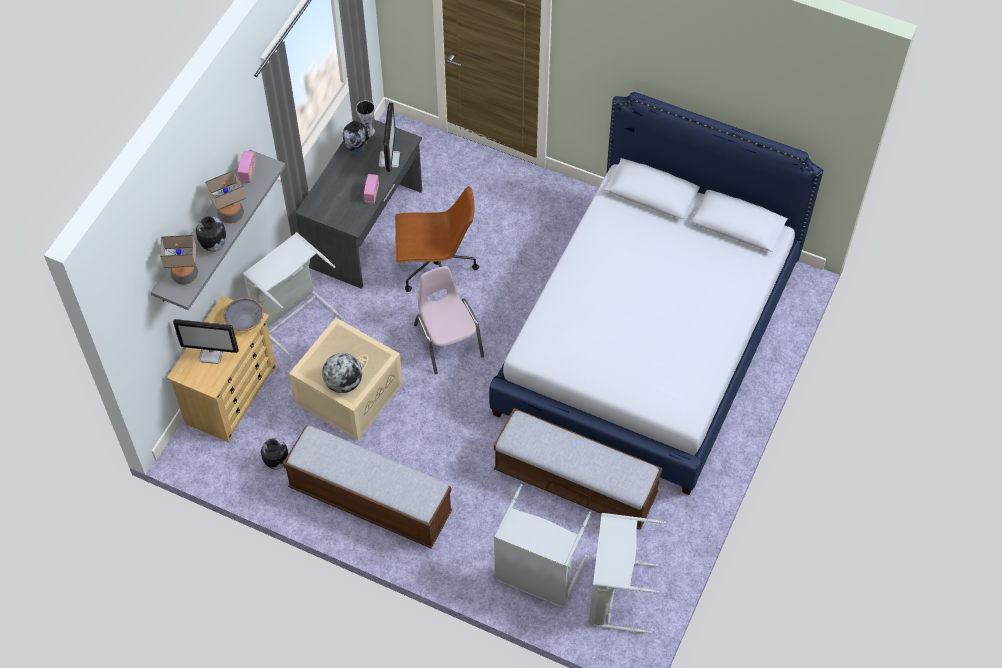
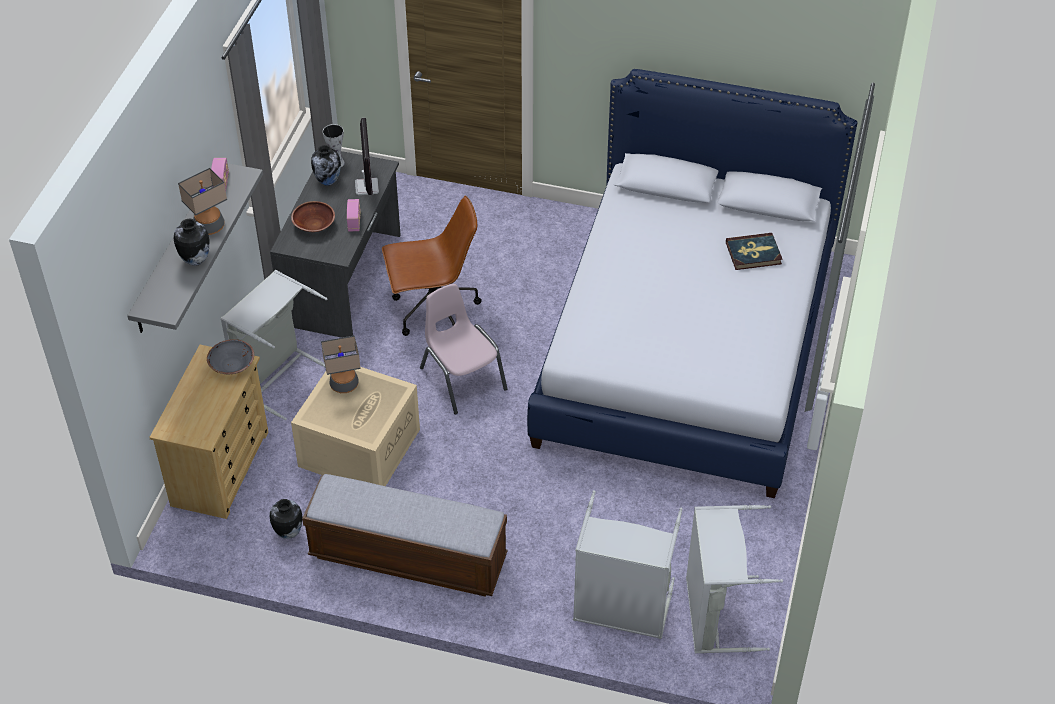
camera: 10 degrees left, 10 degrees down
table lamp [160,235,198,285] -> table lamp moved to [321,335,361,393]
monitor [173,319,239,364] -> none
globe [322,353,362,393] -> none
bench [494,408,662,530] -> none
none -> brown bowl [291,201,335,232]
none -> book [726,233,783,270]

